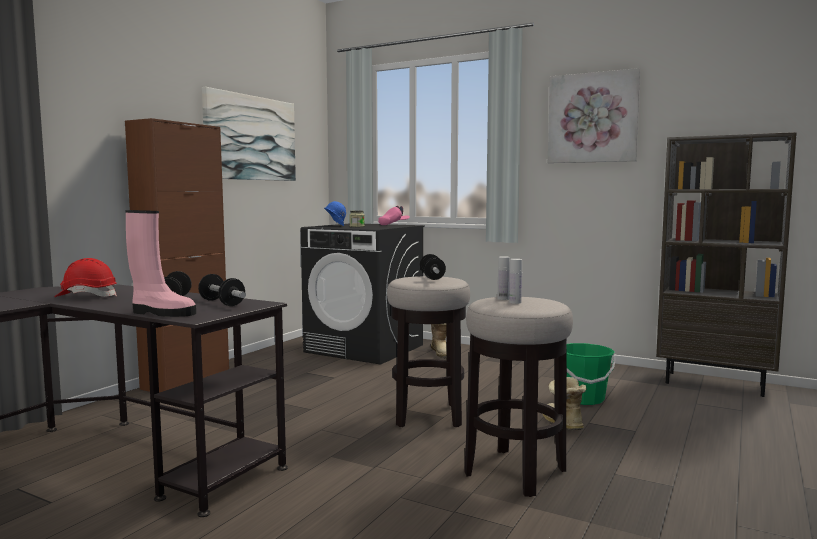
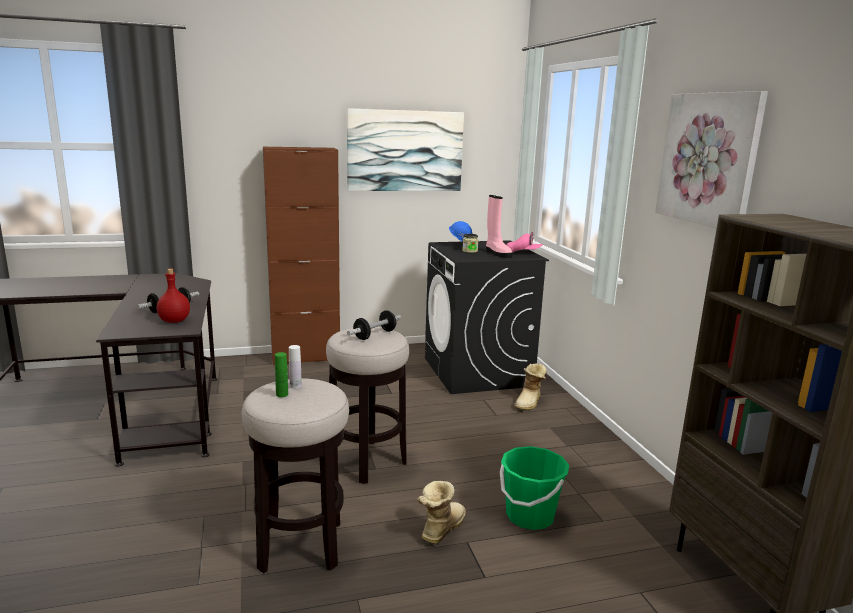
camera: 45 degrees right, 10 degrees up
red hard hat [55,258,117,297] -> none
pink boot [125,210,196,317] -> pink boot moved to [486,195,513,258]
dumbbell [198,274,246,306] -> red bottle [157,269,190,323]
white bottle [509,259,522,304] -> green bottle [275,352,288,397]

